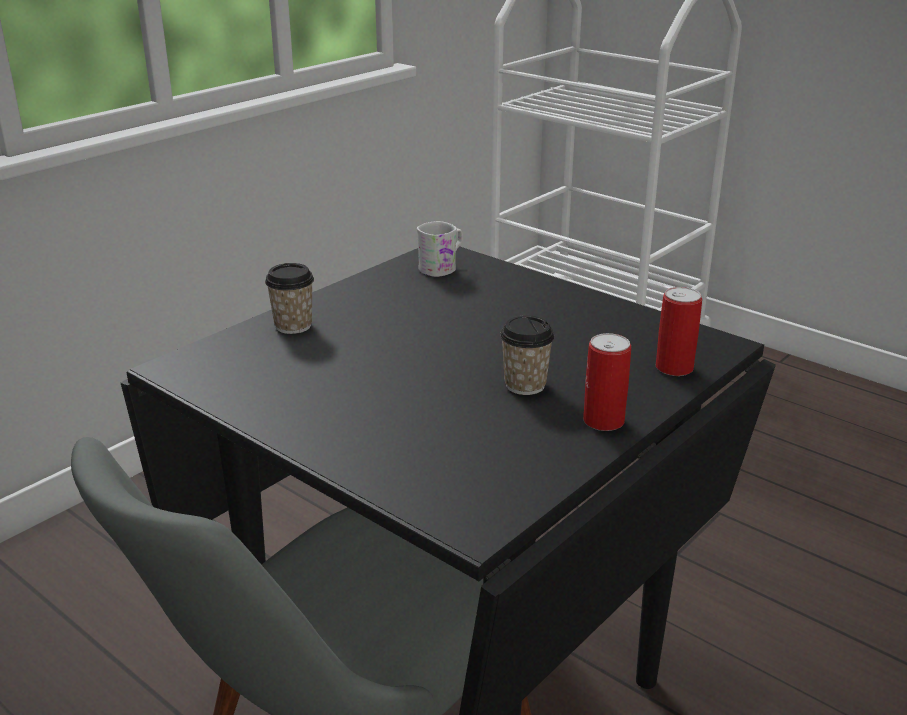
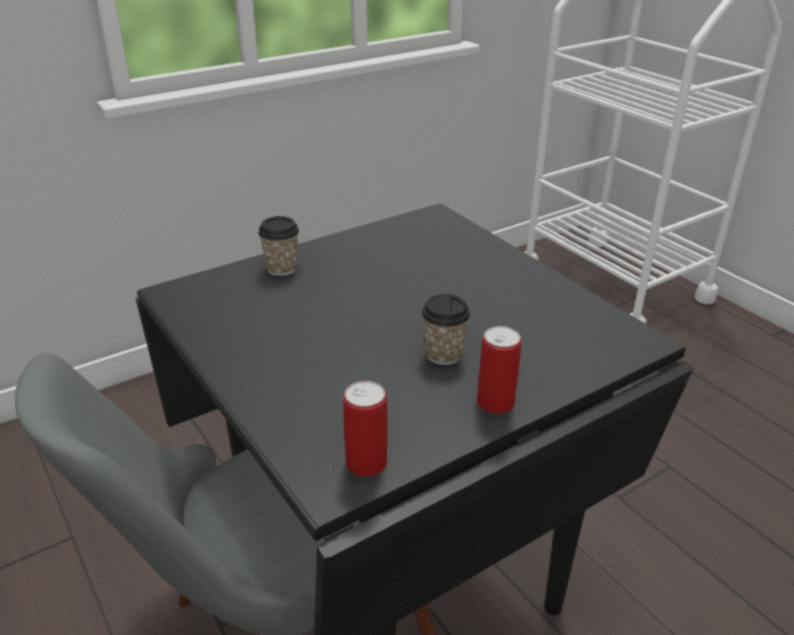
camera: 15 degrees right, 5 degrees up
white mug [417,221,462,277] -> none
can [656,287,702,376] -> can moved to [343,381,388,477]

